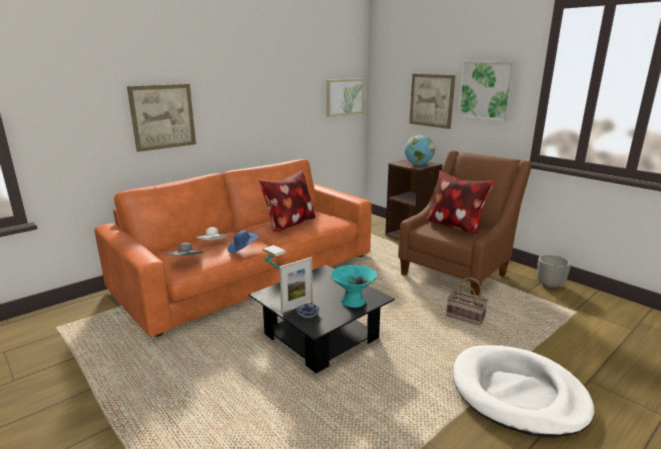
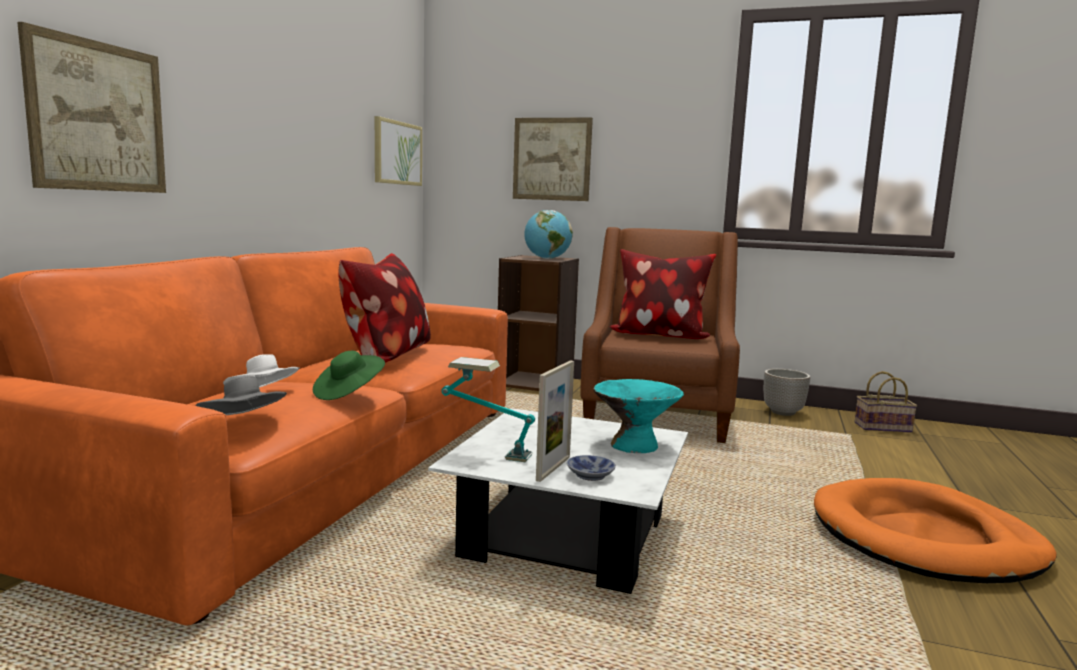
camera: 30 degrees left, 10 degrees down
blue hat [228,230,259,253] -> green hat [313,351,385,400]
black coffee table [249,265,395,373] -> white coffee table [428,408,688,594]
basket [446,277,488,326] -> basket moved to [854,371,917,433]
white dog bed [453,345,594,437] -> orange dog bed [814,478,1056,583]
picture [457,61,517,122] -> none

